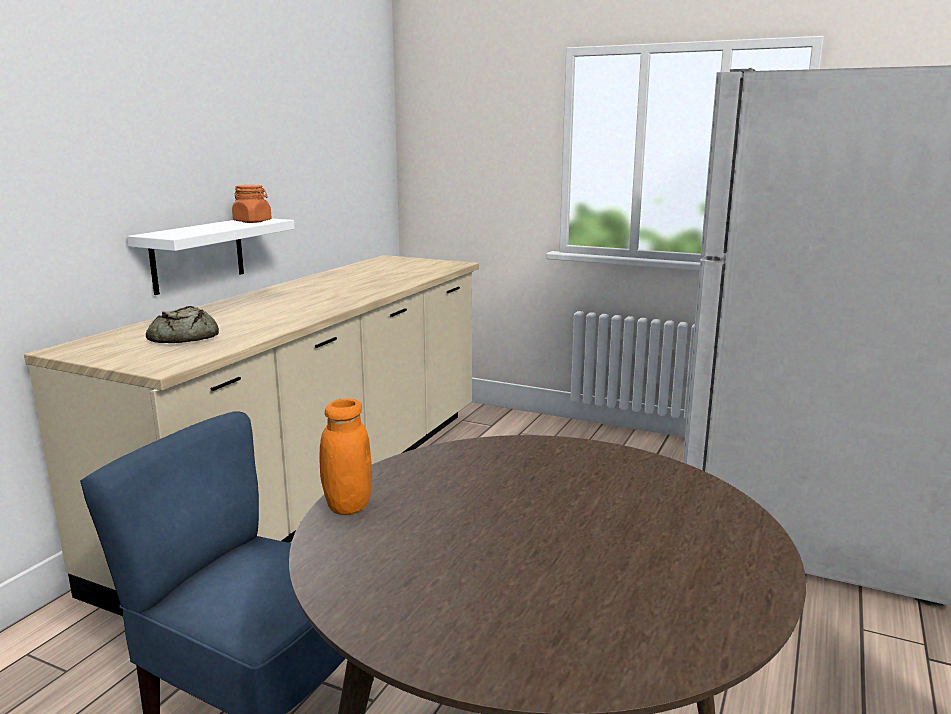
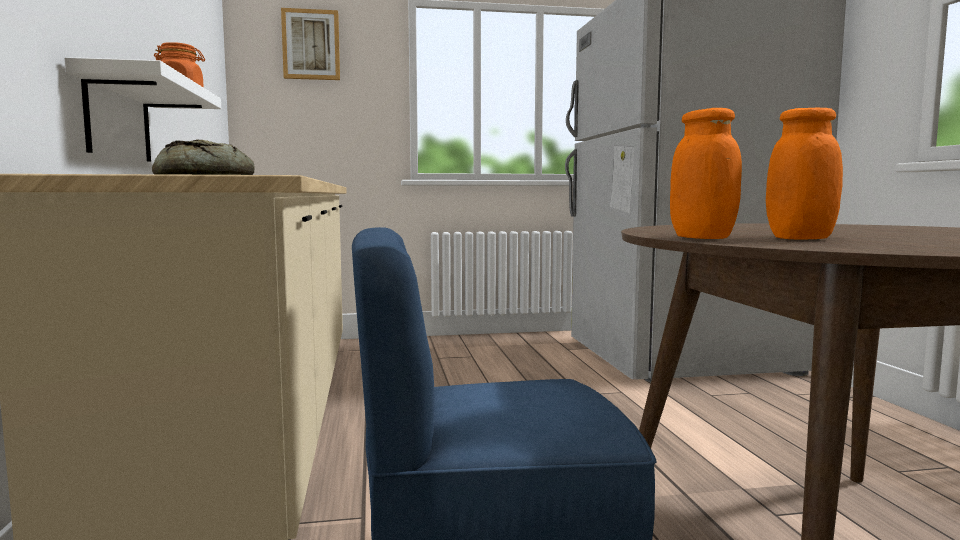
camera: 35 degrees left, 10 degrees down
none -> picture [281,8,340,80]
none -> orange jar [766,107,843,239]

